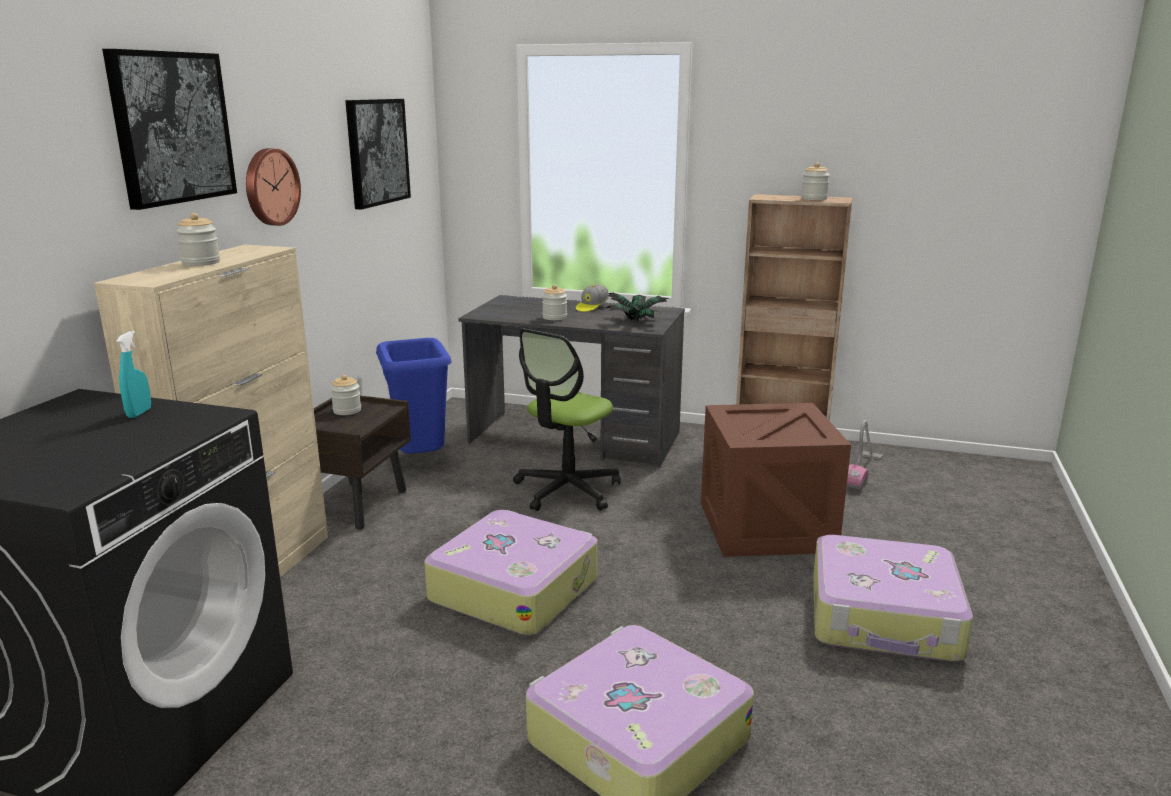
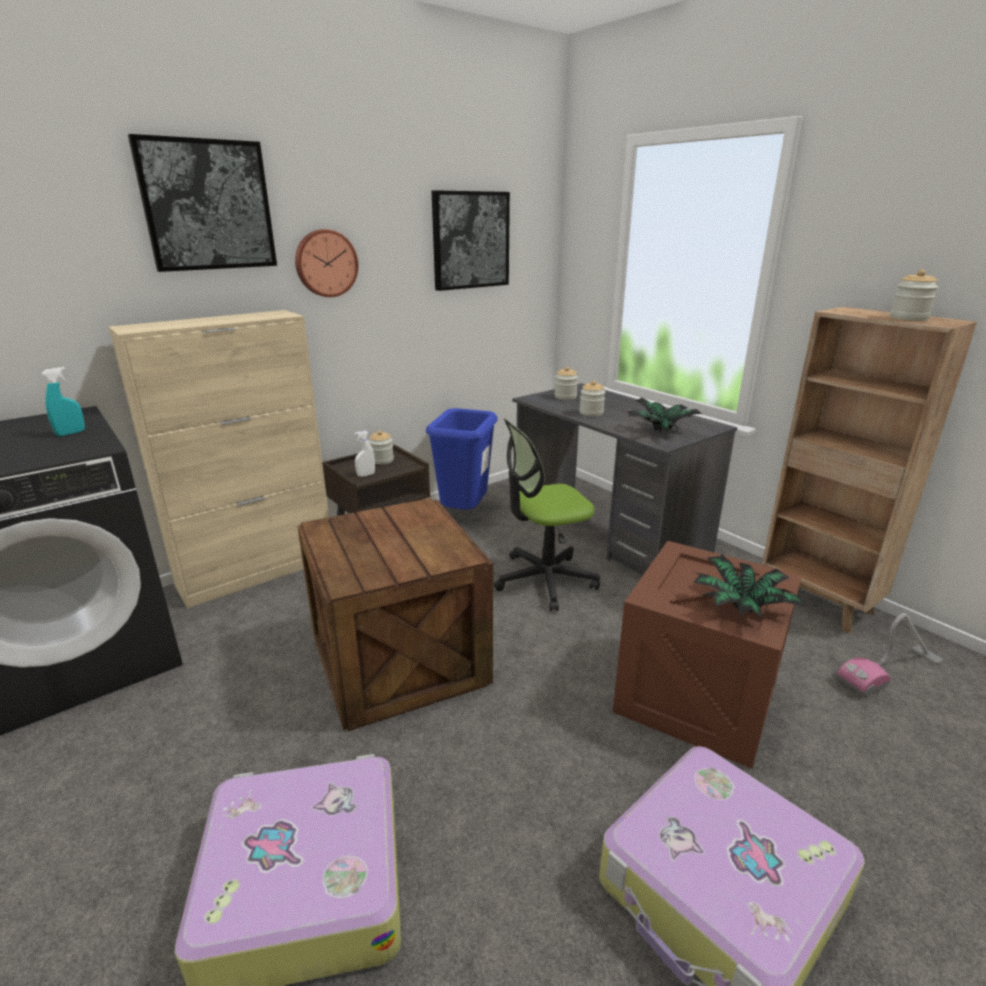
camera: 35 degrees right, 5 degrees up
jar [176,213,220,266] -> jar moved to [555,367,578,400]
suitcase [424,510,598,635] -> crate [297,498,493,731]
cap [576,284,609,312] -> none
none -> white spray bottle [354,430,375,477]
none -> potted plant [693,554,805,618]

